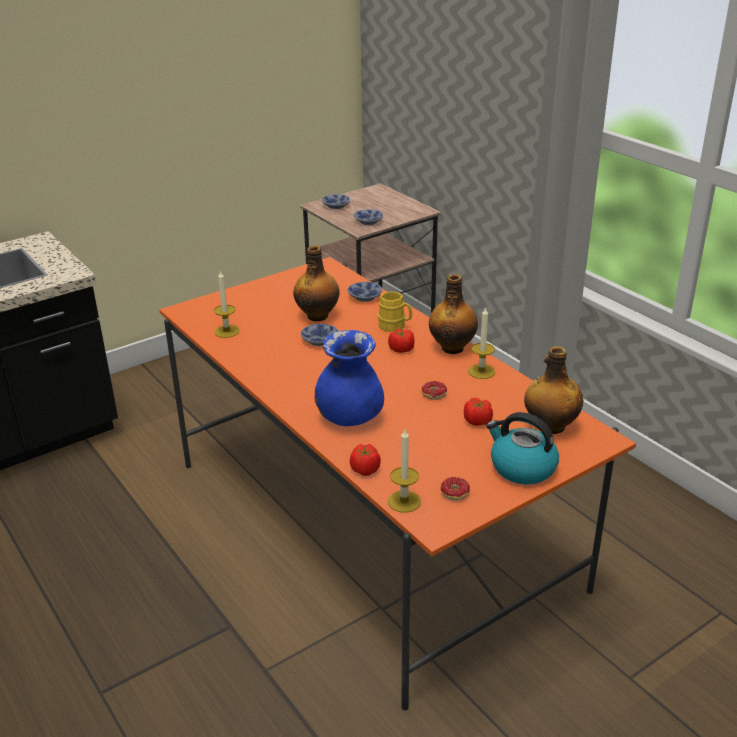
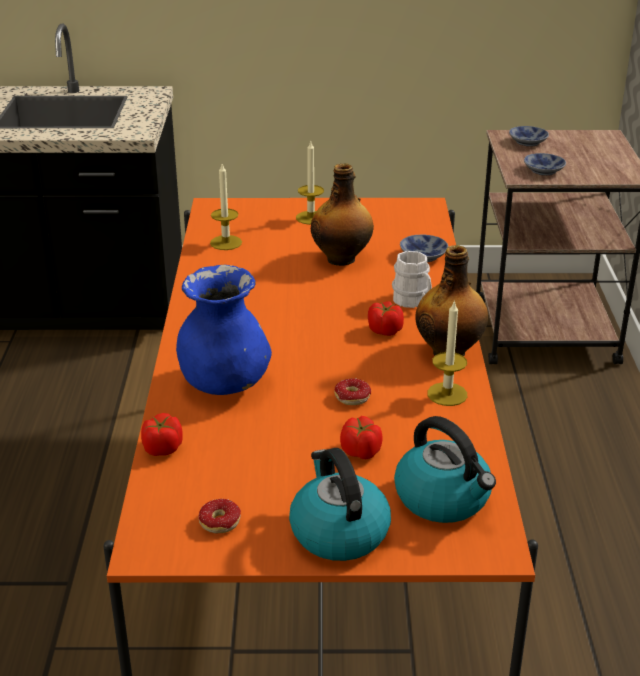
camera: 35 degrees right, 0 degrees up
bowl [301,324,338,346] -> none
yellow mug [378,291,412,332] -> white mug [392,251,432,308]
candle [388,430,421,513] -> candle moved to [296,141,324,225]
bottle [524,346,583,434] -> kettle [394,416,496,523]

